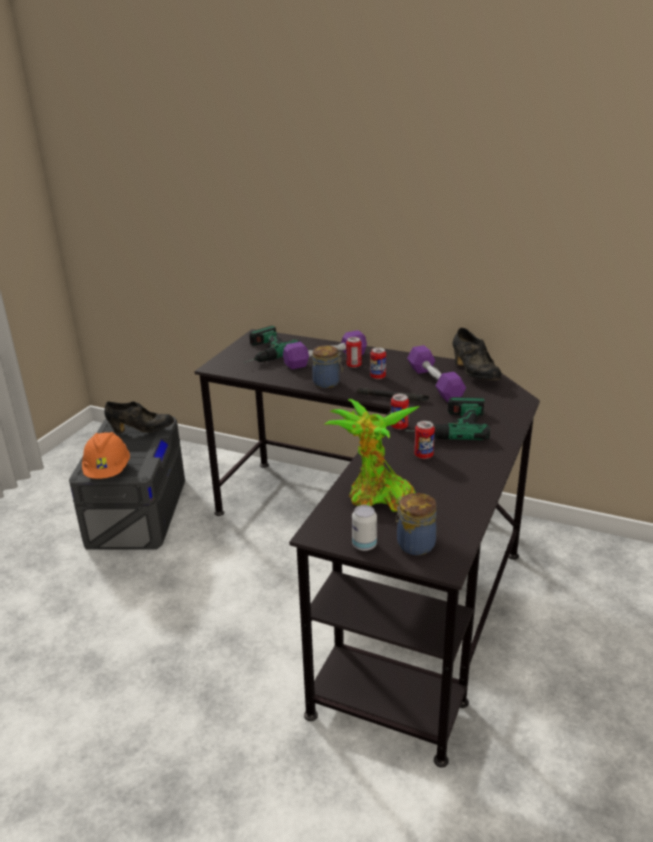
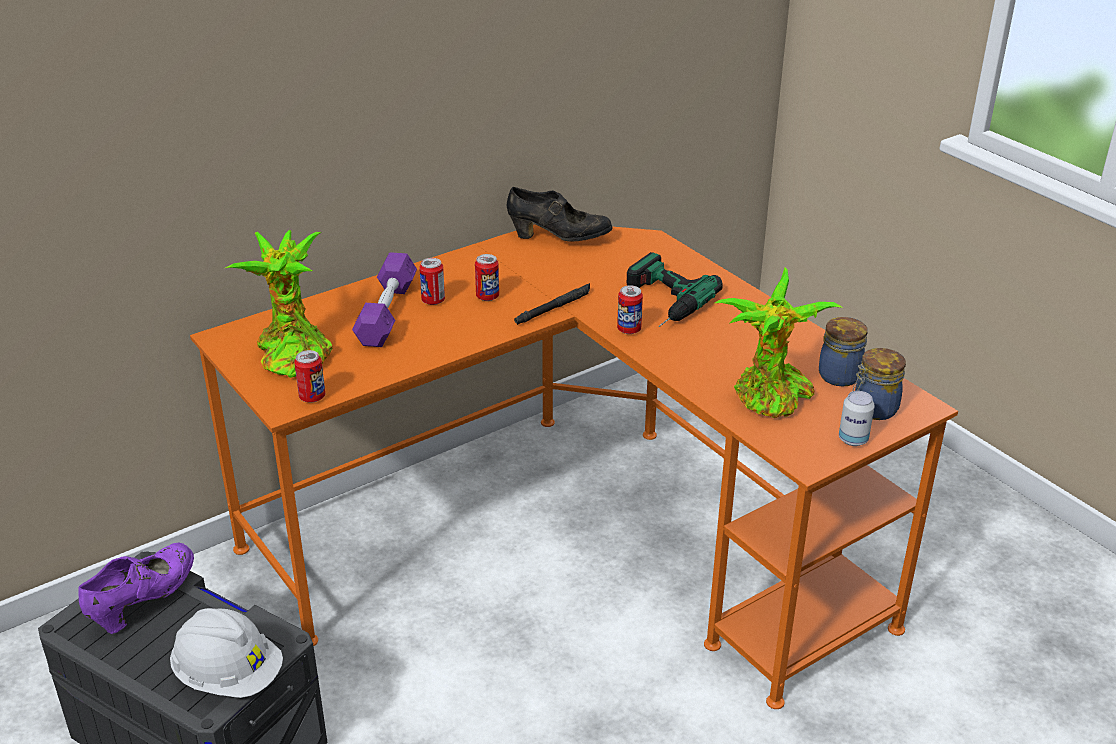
camera: 60 degrees left, 5 degrees up
orange hard hat [82,432,130,479] -> white hard hat [170,608,283,698]
black shoe [105,401,174,434] -> purple shoe [78,543,194,634]
black desk [194,329,540,768] -> orange desk [190,225,958,709]
power drill [244,326,301,363] -> potted plant [226,229,332,378]
jar [312,345,343,388] -> jar moved to [819,317,868,387]
purple dumbbell [407,345,466,402] -> none
can [414,421,435,459] -> can moved to [294,350,325,403]

